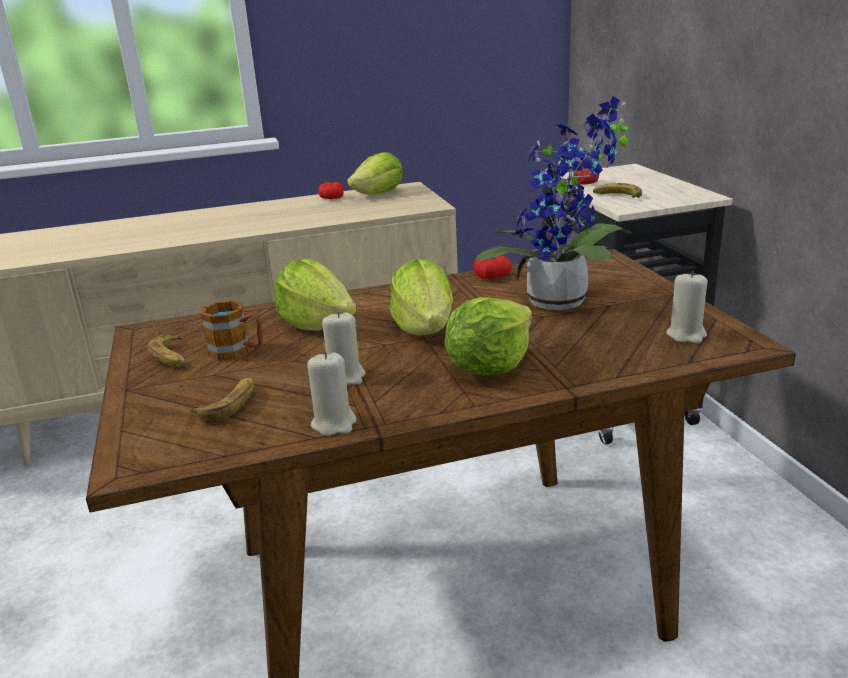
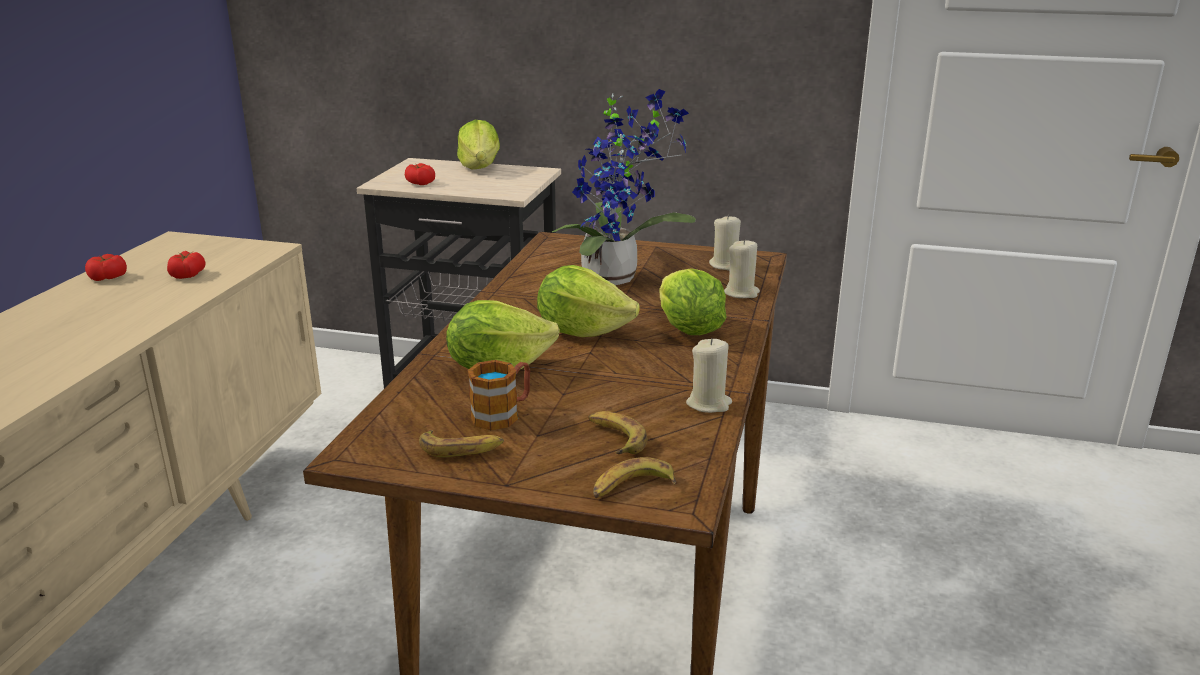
camera: 60 degrees left, 0 degrees up
beige candle [322,311,366,385] -> beige candle moved to [724,239,760,298]
lettuce [347,152,403,195] -> lettuce moved to [457,120,500,170]
tomato [474,254,512,279] -> tomato moved to [167,251,205,279]
banana [593,183,642,198] -> banana moved to [593,457,676,498]

